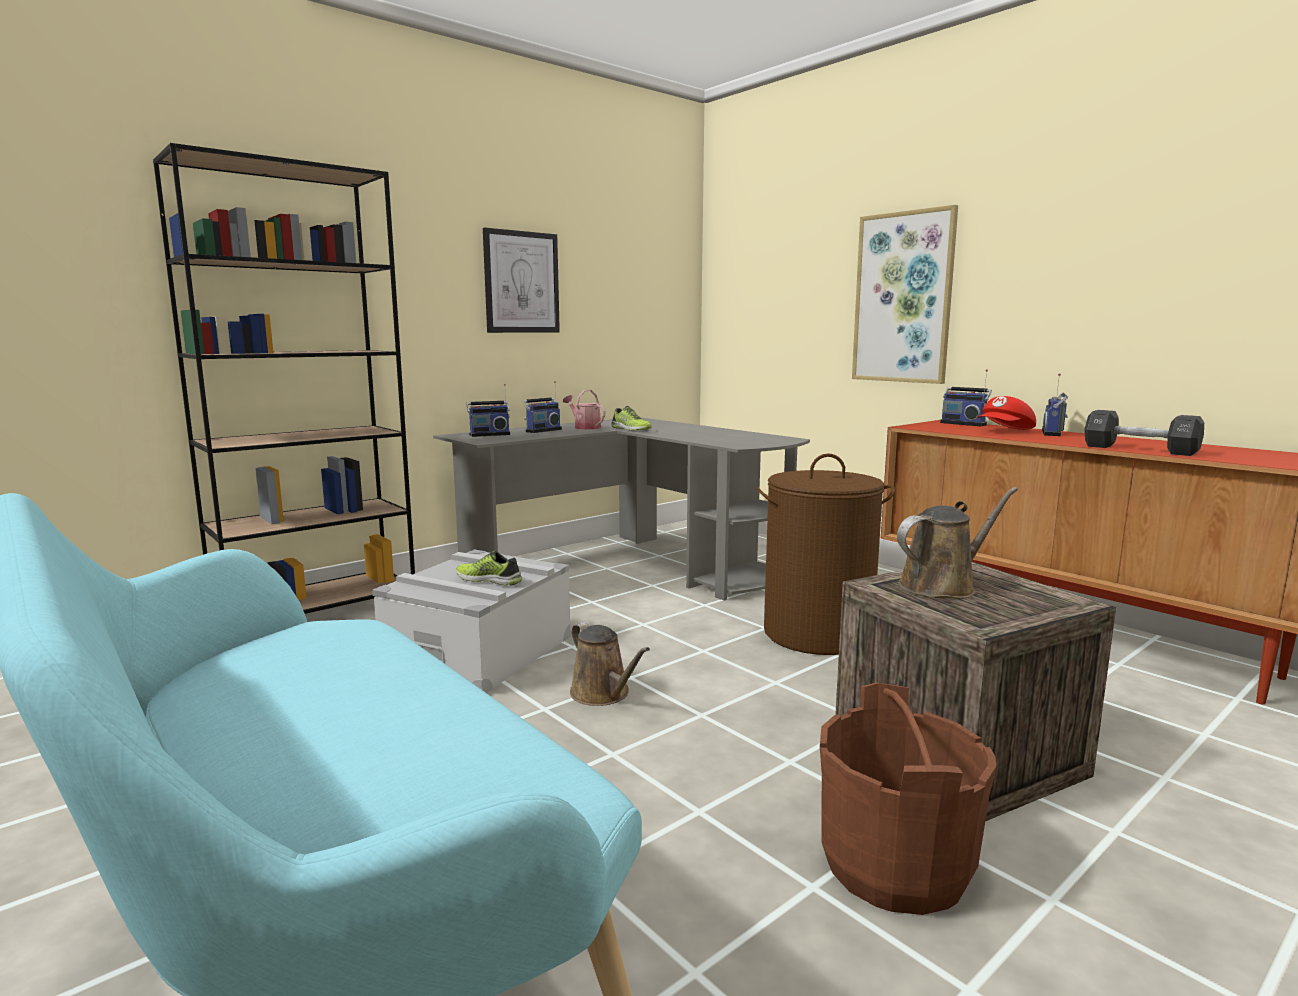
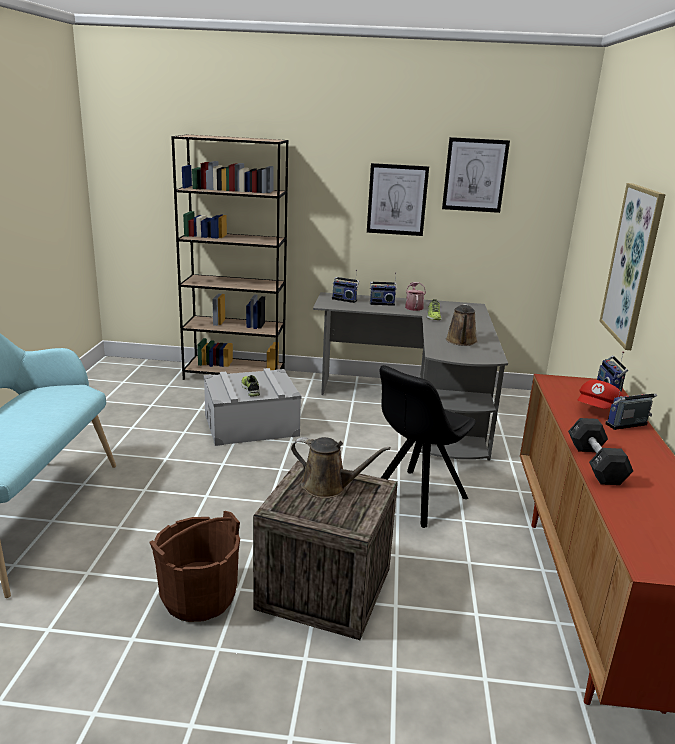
camera: 45 degrees right, 10 degrees up
brown watering can [570,622,650,706] -> brown watering can moved to [446,304,478,346]
brown laundry basket [756,453,895,655] -> black chair [379,365,476,528]
red cap [977,396,1036,430] -> red cap turned 60 degrees counterclockwise [578,380,623,409]
none -> picture [442,137,510,213]

